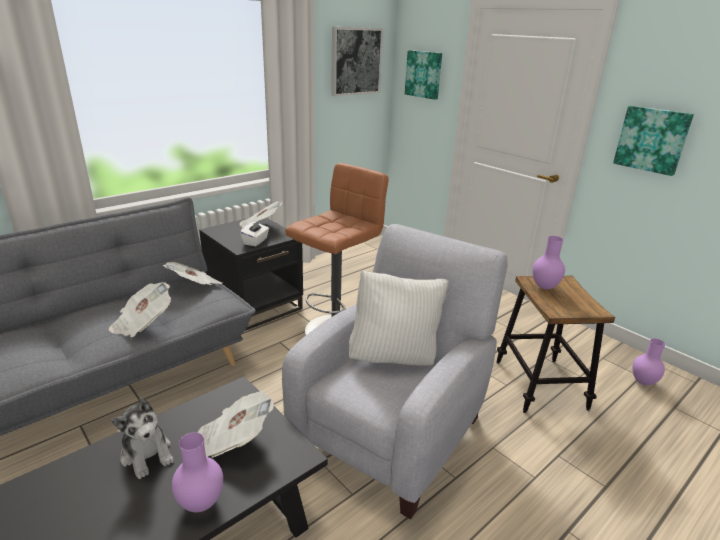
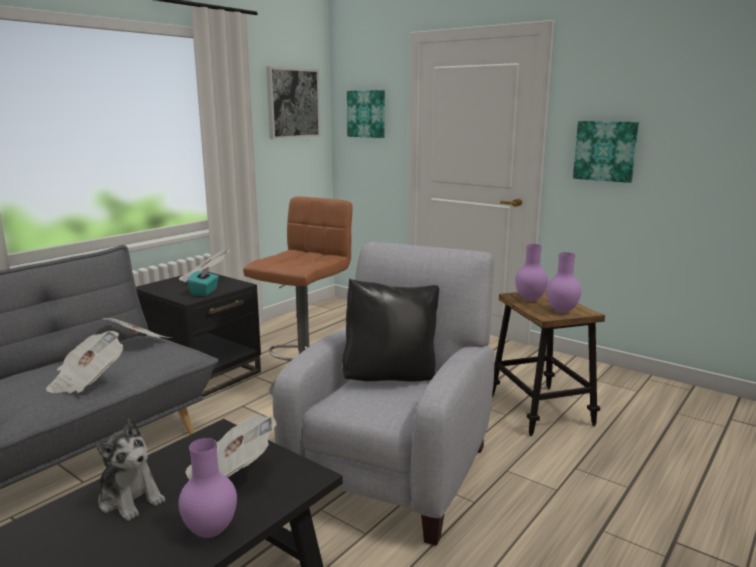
camera: 10 degrees left, 10 degrees down
white tissue box [240,220,269,246] -> turquoise tissue box [187,266,219,296]
white pillow [349,270,449,366] -> black pillow [342,279,439,382]
purple vase [632,338,665,385] -> purple vase moved to [546,252,582,313]

